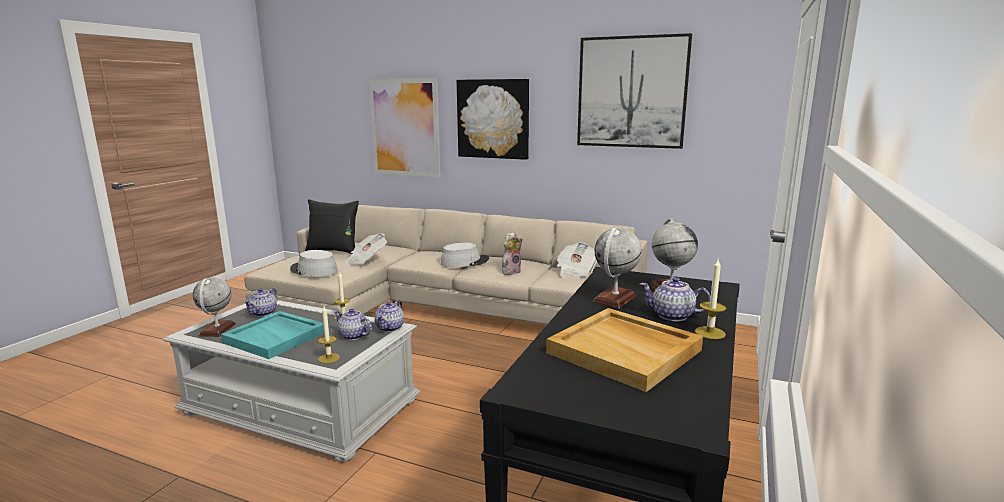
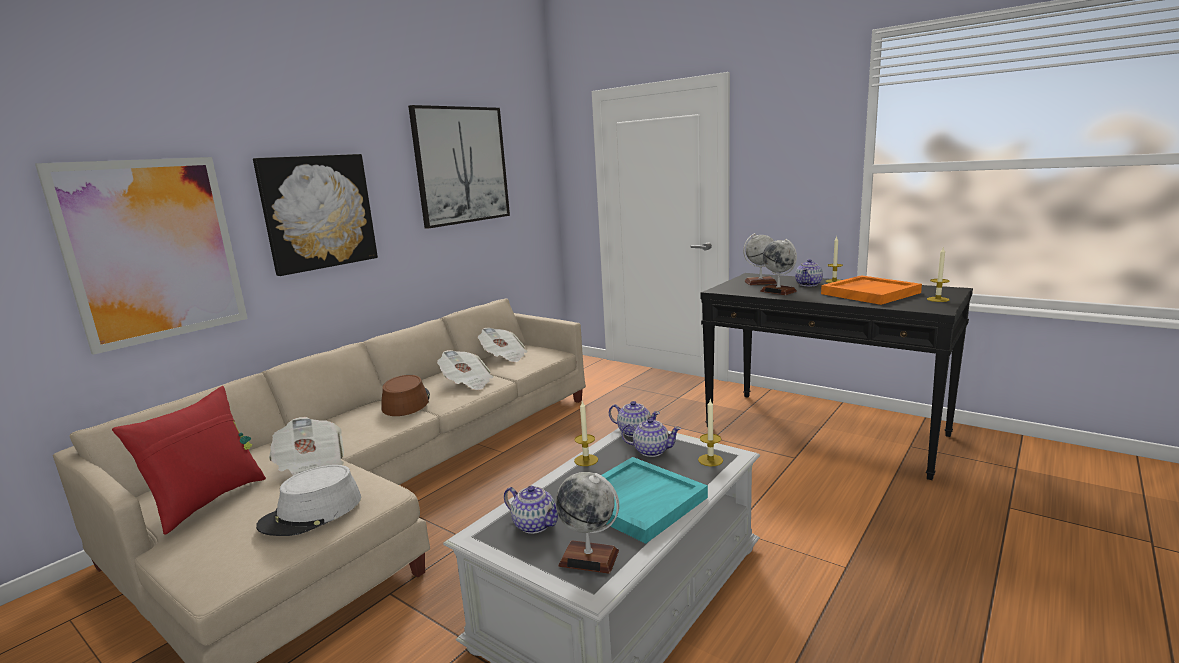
camera: 75 degrees left, 0 degrees up
black pillow [305,199,359,254] -> red pillow [112,386,266,535]
teapot [334,309,372,340] -> teapot turned 120 degrees counterclockwise [621,418,681,457]
grey hat [441,243,489,267] -> brown hat [381,375,430,416]
plush toy [502,232,522,275] -> newspaper [437,350,494,390]
beige tray [546,308,703,392] -> orange tray [821,275,922,305]
none -> candle [927,247,950,302]

